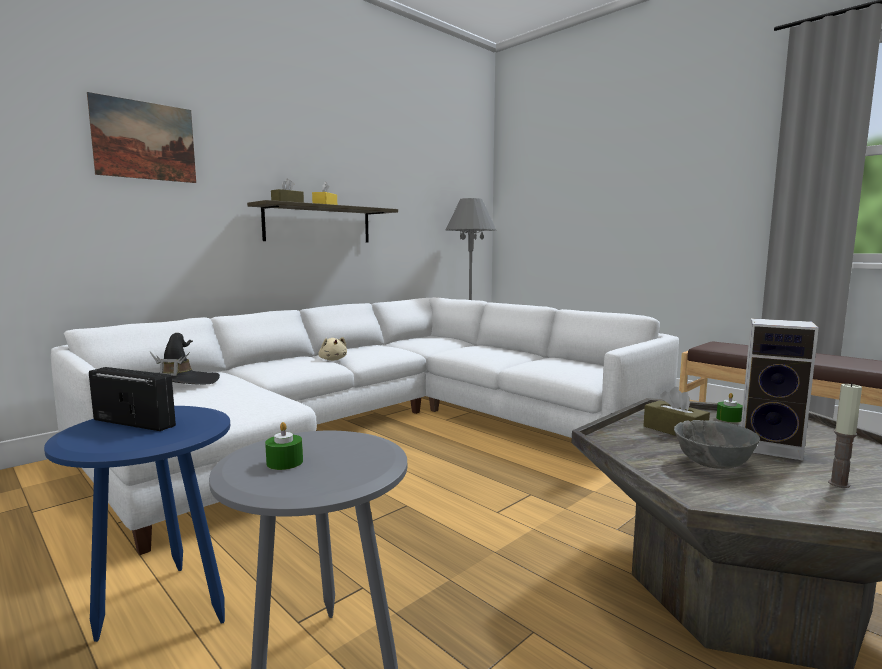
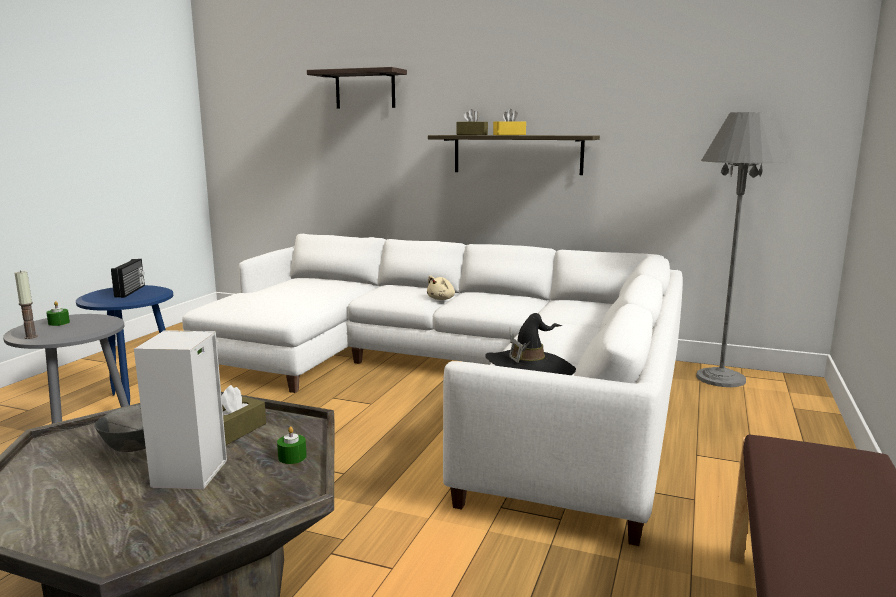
camera: 65 degrees right, 5 degrees up
picture [87,92,196,183] -> shelf [307,67,407,108]
black hat [149,333,220,384] -> black hat moved to [485,313,576,375]
candle [828,382,862,488] -> candle moved to [15,270,38,339]

